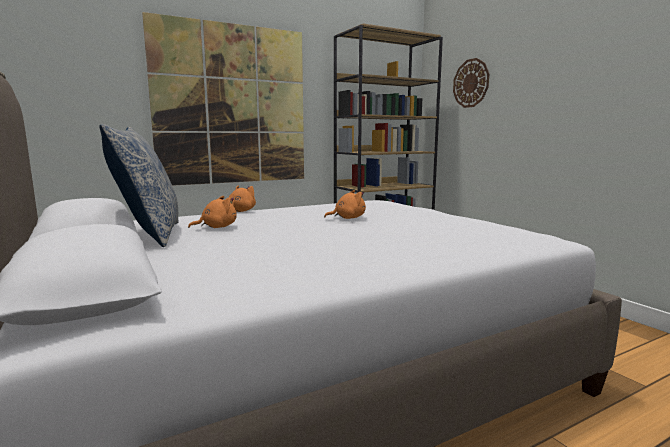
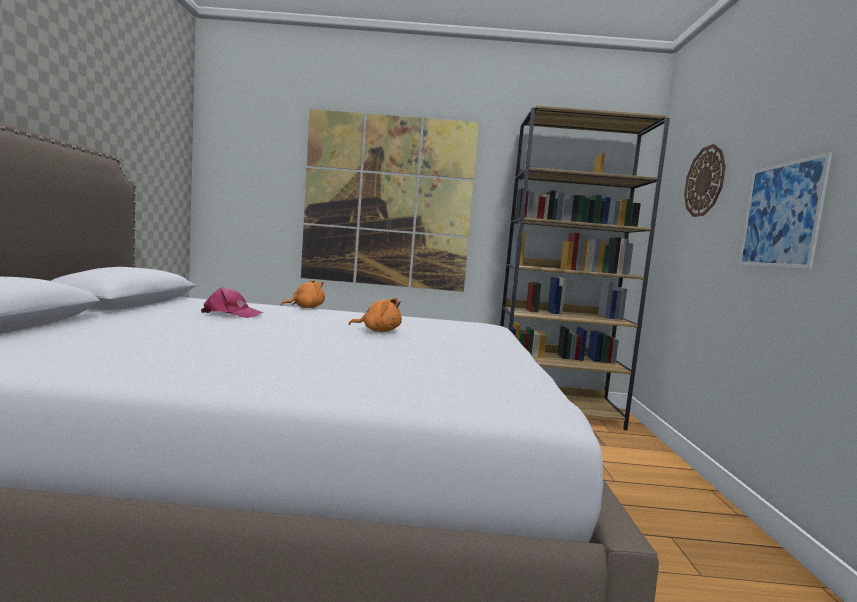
camera: 30 degrees right, 5 degrees down
pillow [100,124,178,247] -> none
orange plush toy [188,196,237,228] -> pink cap [201,287,263,318]
none -> picture [738,152,832,269]

